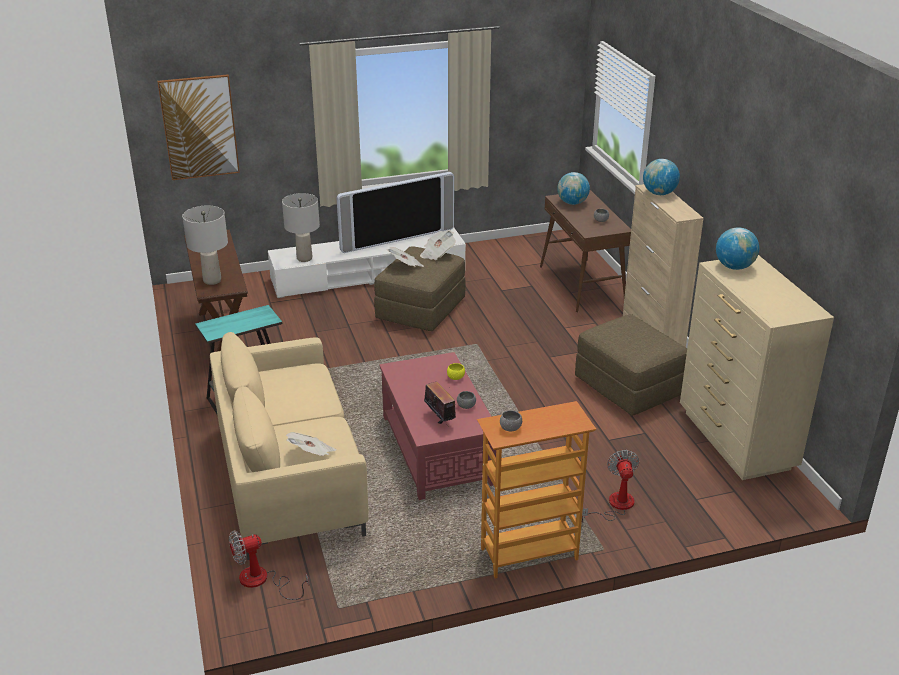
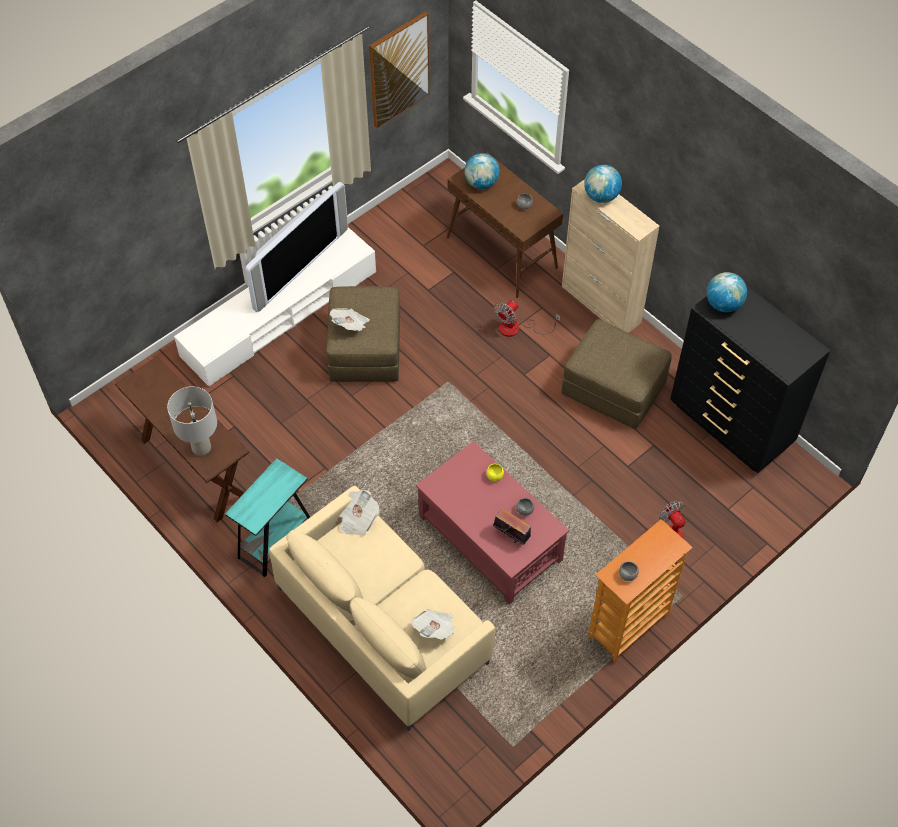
camera: 25 degrees left, 25 degrees up
picture [157,74,240,180] -> picture moved to [369,11,430,129]
fan [229,530,309,600] -> fan moved to [494,300,560,337]
grey table lamp [282,193,320,262] -> none
newspaper [420,231,456,260] -> newspaper moved to [339,490,379,536]
beige dresser [680,255,834,480] -> black dresser [670,285,831,473]

